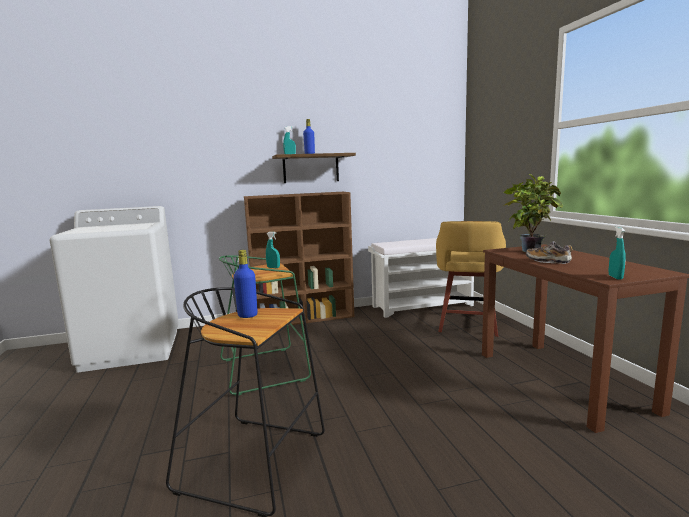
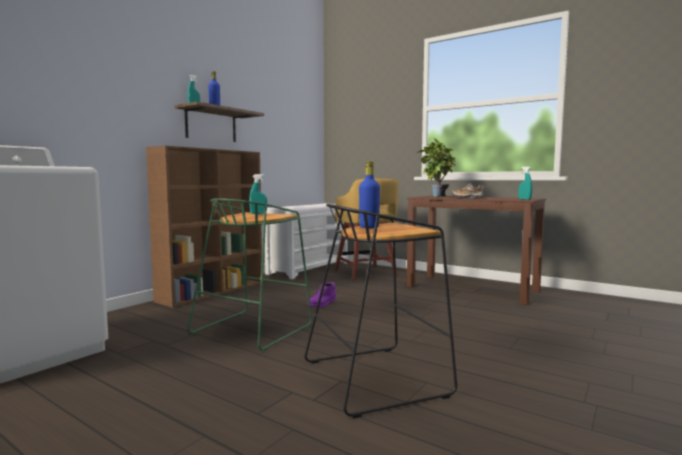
camera: 40 degrees left, 5 degrees down
none -> purple boot [307,282,336,307]

